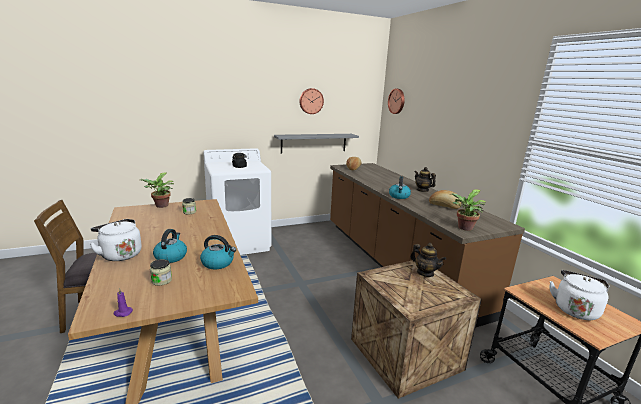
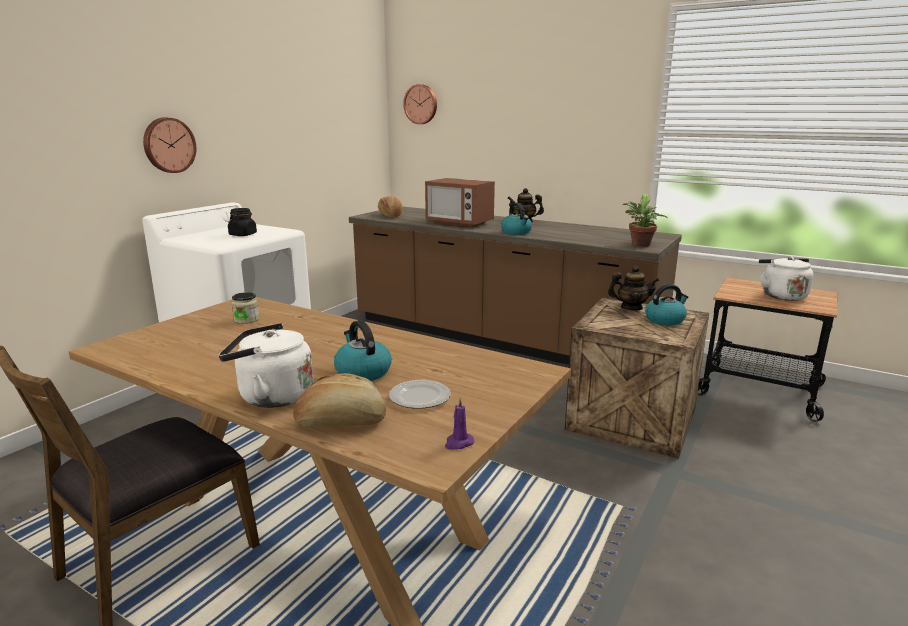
camera: 35 degrees left, 0 degrees up
potted plant [140,172,174,208] -> none
jar [150,259,172,286] -> plate [389,380,451,409]
kettle [200,235,236,270] -> kettle moved to [645,284,688,325]
grey shelf [274,134,359,154] -> none
wall clock [300,88,324,114] -> wall clock moved to [143,117,196,173]
bread [429,190,461,209] -> bread moved to [293,373,386,427]
none -> microwave [425,178,495,227]

